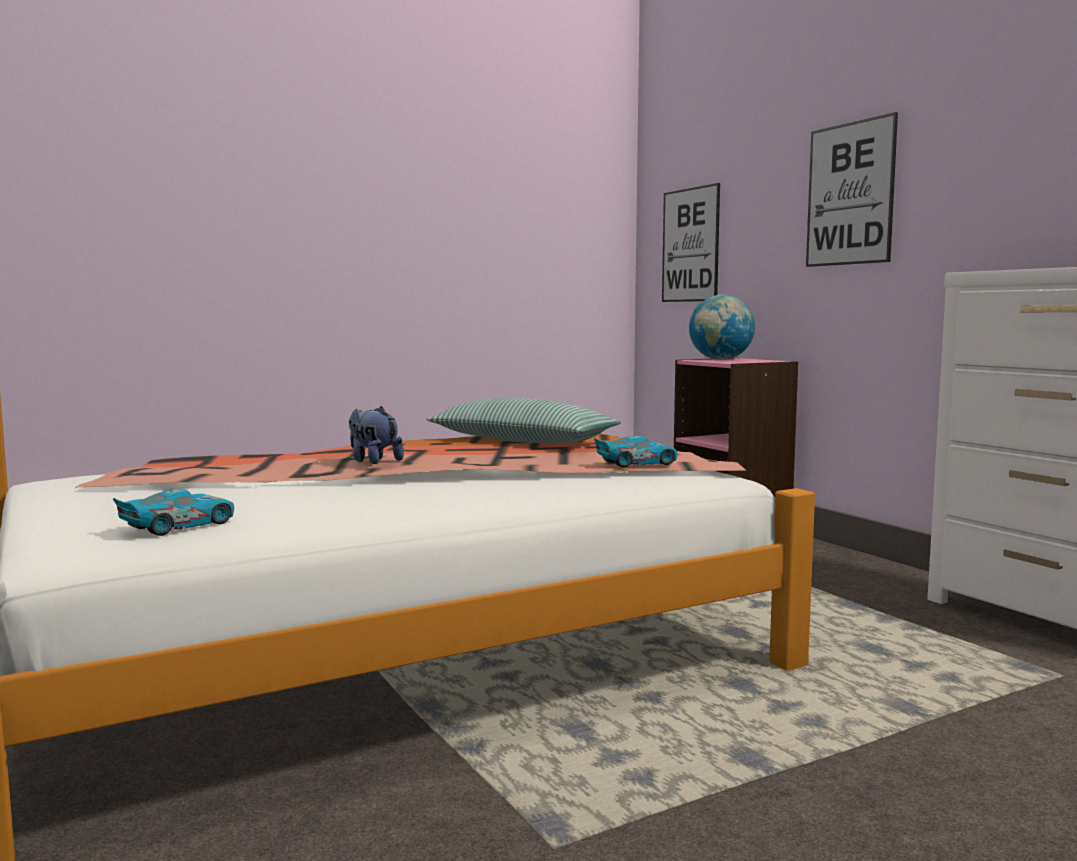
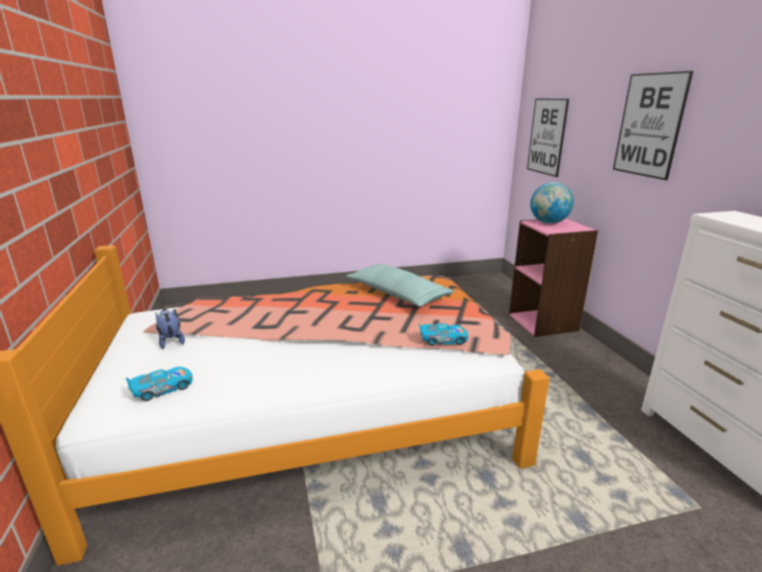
camera: 15 degrees right, 15 degrees up
plush toy [349,406,404,464] -> plush toy moved to [156,309,185,349]

